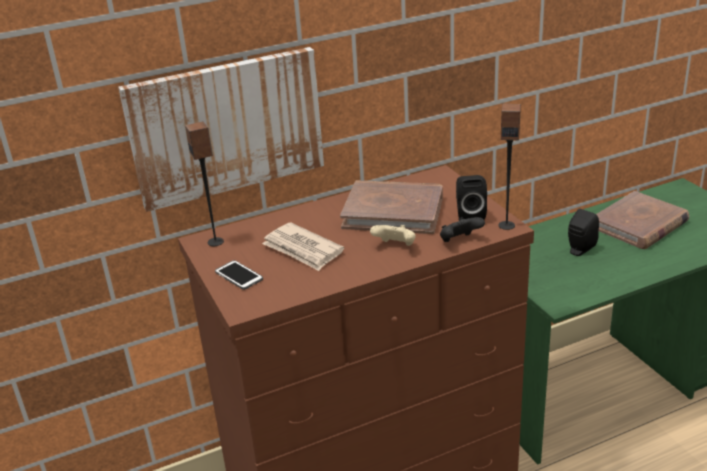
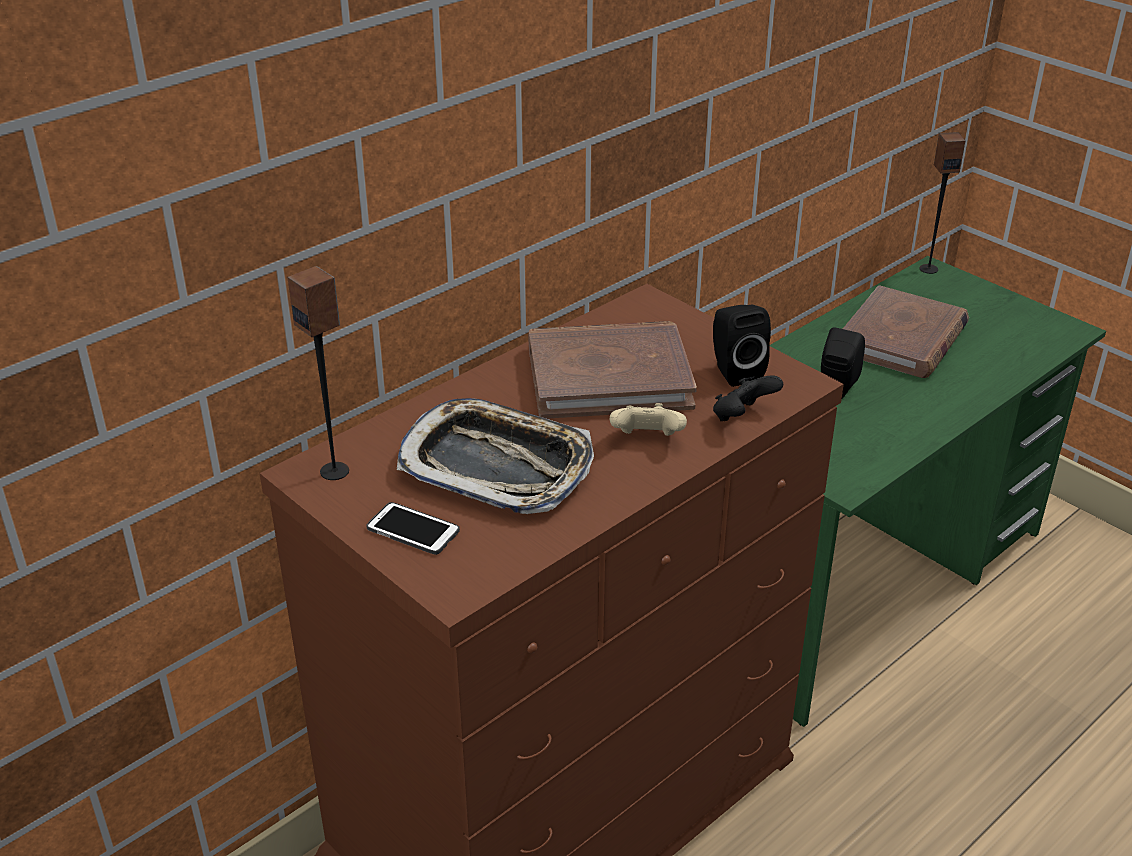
camera: 20 degrees left, 5 degrees up
picture [118,47,324,212] -> none
newspaper [262,222,344,271] -> tray [397,398,594,514]
speaker [498,104,521,230] -> speaker moved to [919,132,965,274]

